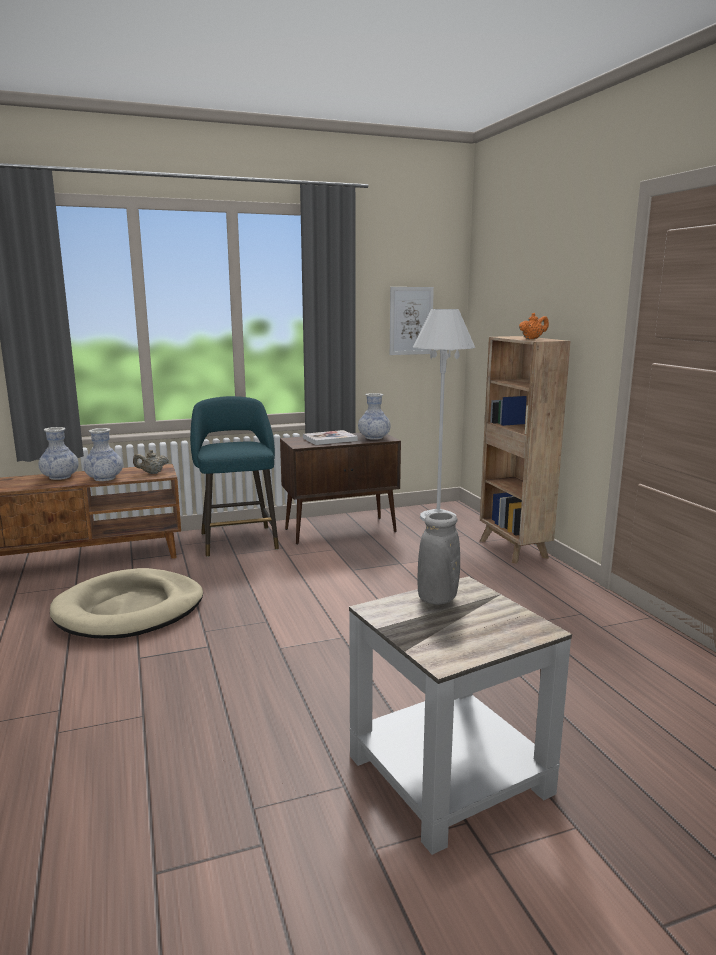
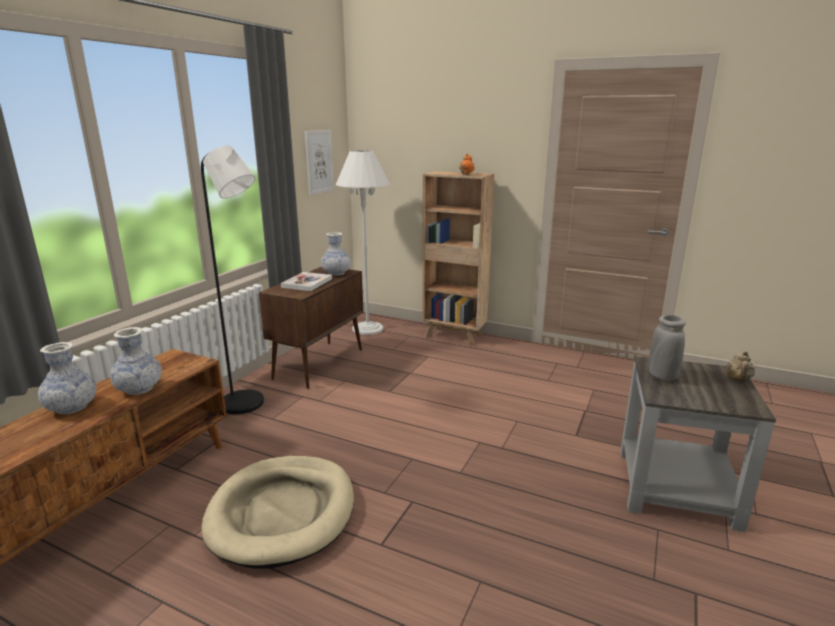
camera: 45 degrees left, 5 degrees up
beige teapot [133,450,169,474] -> beige teapot moved to [727,351,755,382]
turquoise stool [190,396,279,557] -> black floor lamp [201,146,264,414]

